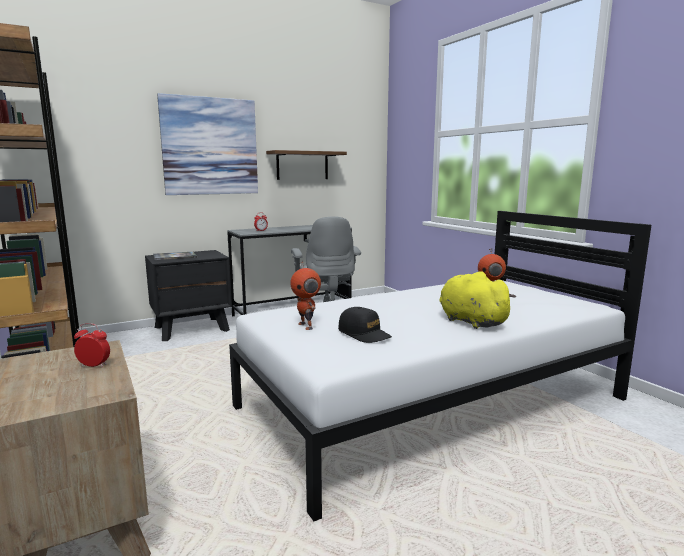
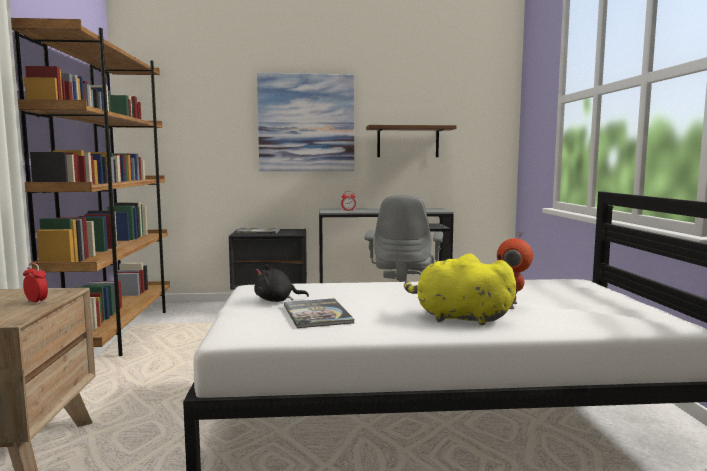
camera: 25 degrees right, 5 degrees down
toy robot [290,261,321,330] -> black plush toy [254,265,309,302]
black cap [338,307,392,343] -> book [284,298,355,328]
yellow plush toy [440,271,516,329] -> yellow plush toy turned 60 degrees counterclockwise [404,254,516,325]

